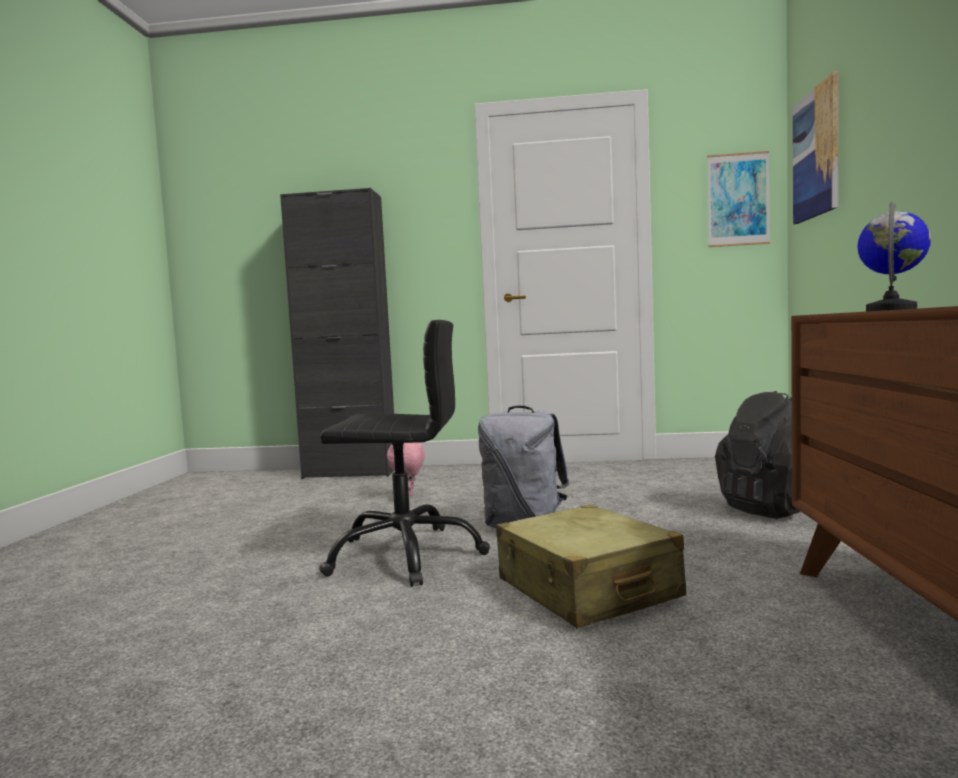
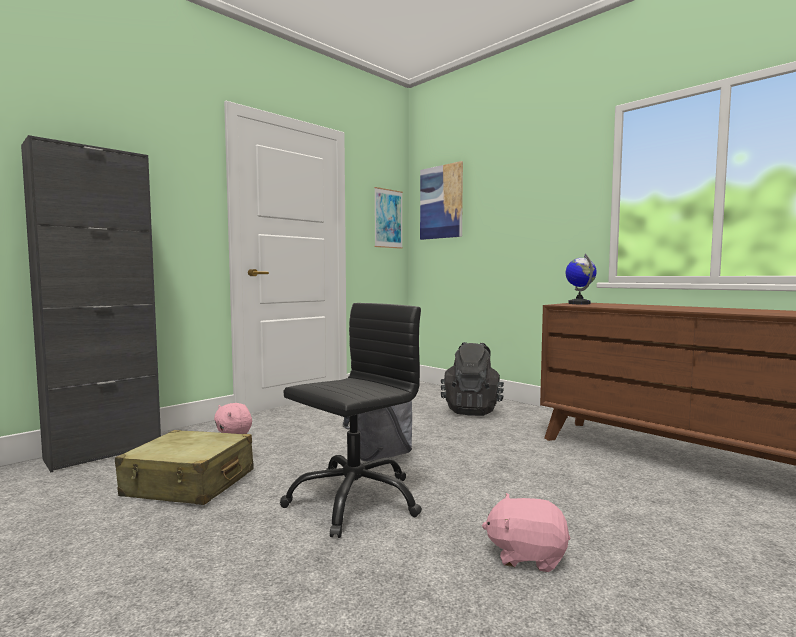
camera: 50 degrees left, 0 degrees up
beige suitcase [496,505,686,628] -> beige suitcase moved to [115,430,254,505]
none -> pink plush toy [482,493,570,572]

